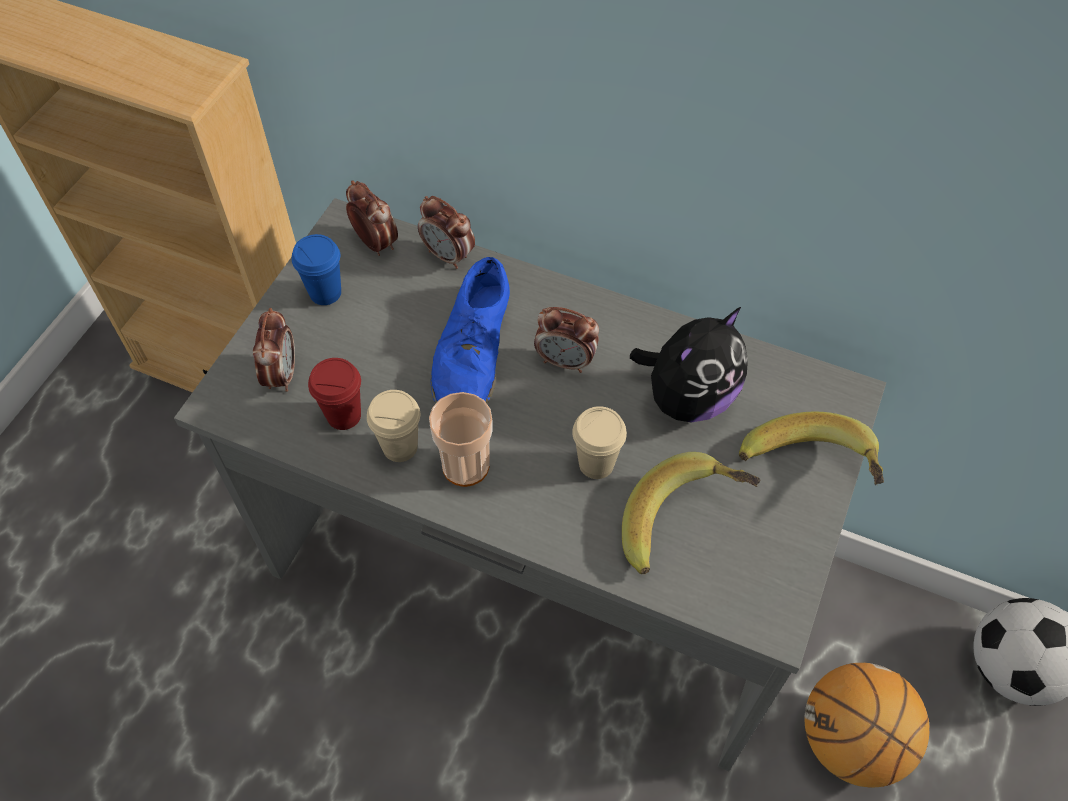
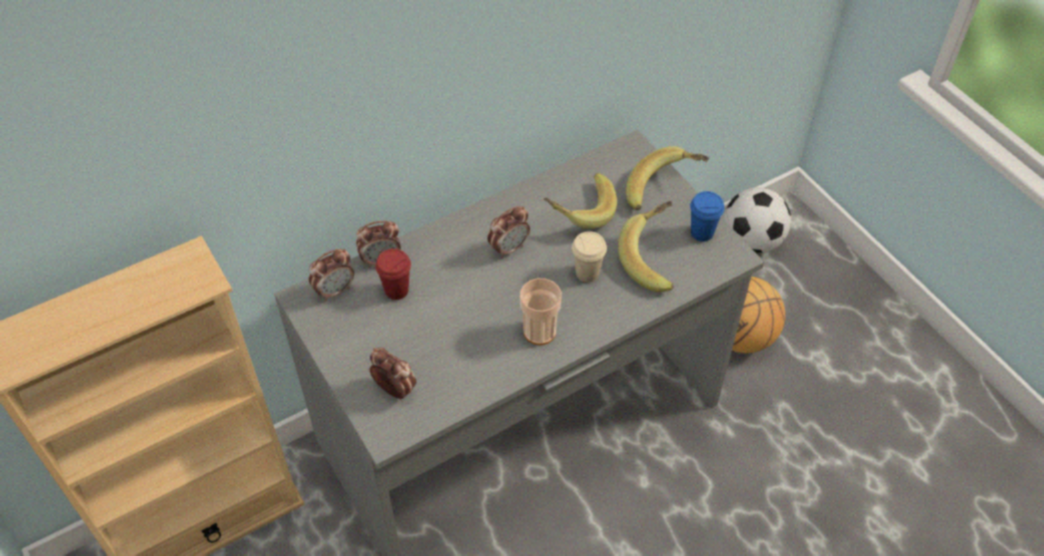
camera: 55 degrees left, 5 degrees down
blue cup [292,234,341,305] -> blue cup moved to [690,191,724,242]
red cup [308,358,361,430] -> red cup moved to [375,249,411,300]
alarm clock [346,180,398,256] -> alarm clock turned 150 degrees clockwise [309,249,354,301]
beige cup [367,390,420,462] -> none
blue shoe [431,257,510,404] -> none
plush toy [630,307,748,422] -> banana [544,173,617,229]

